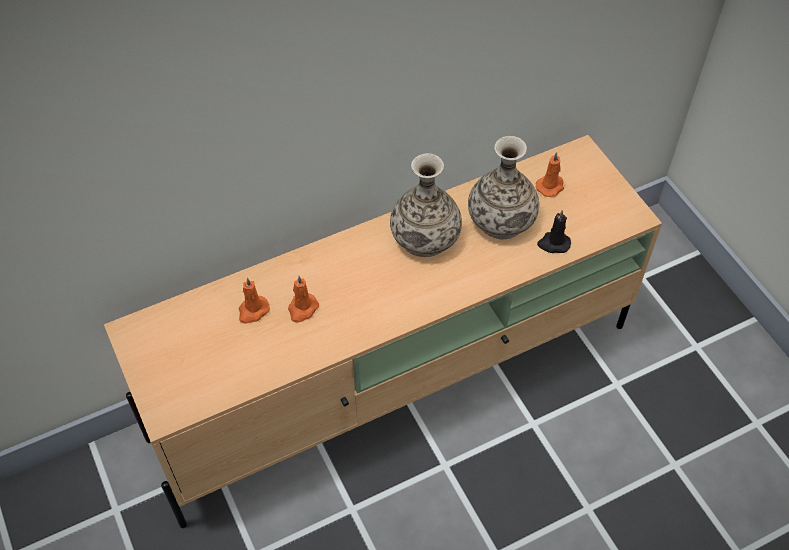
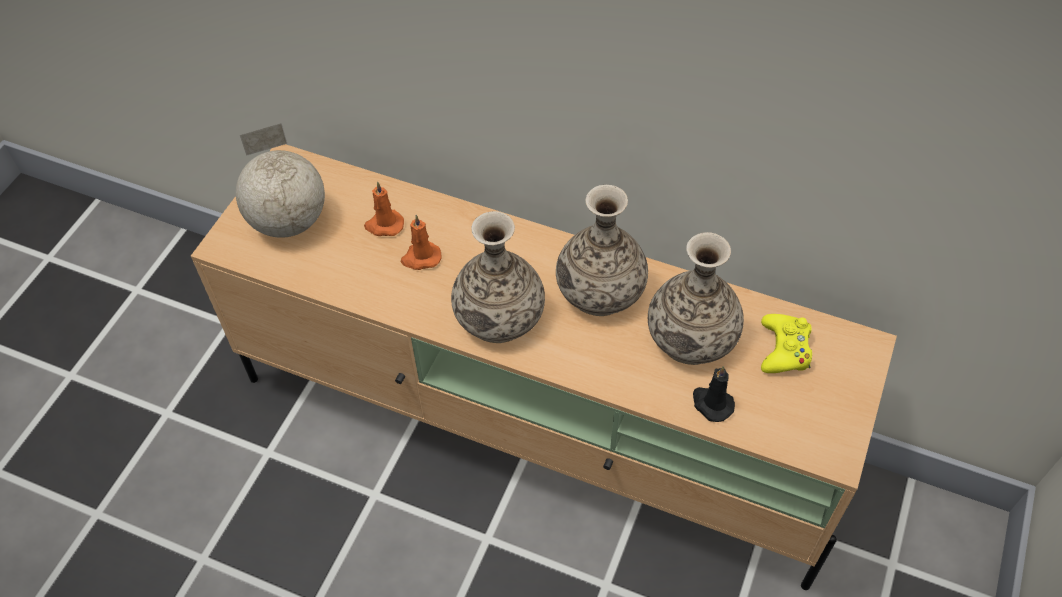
camera: 50 degrees right, 0 degrees up
orange candle [536,152,564,197] -> yellow game controller [761,314,812,373]
none -> globe [236,123,325,238]
none -> vase [451,211,545,343]

